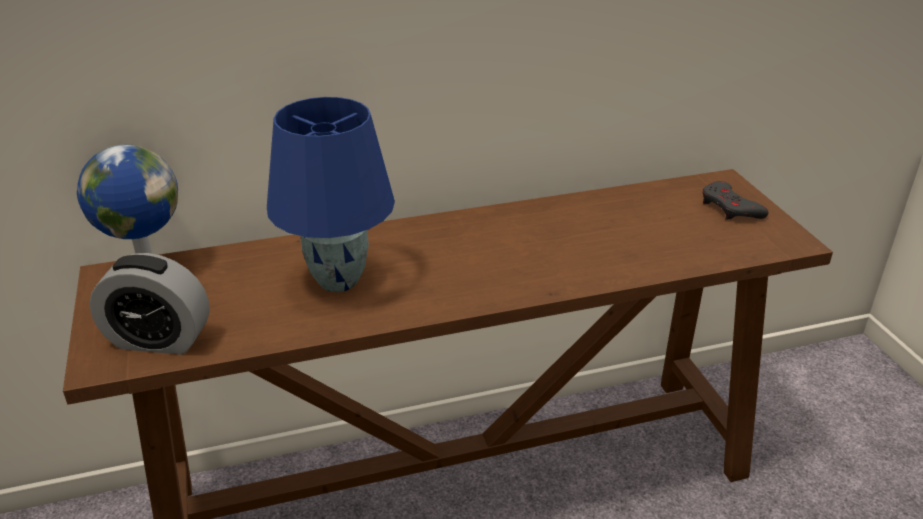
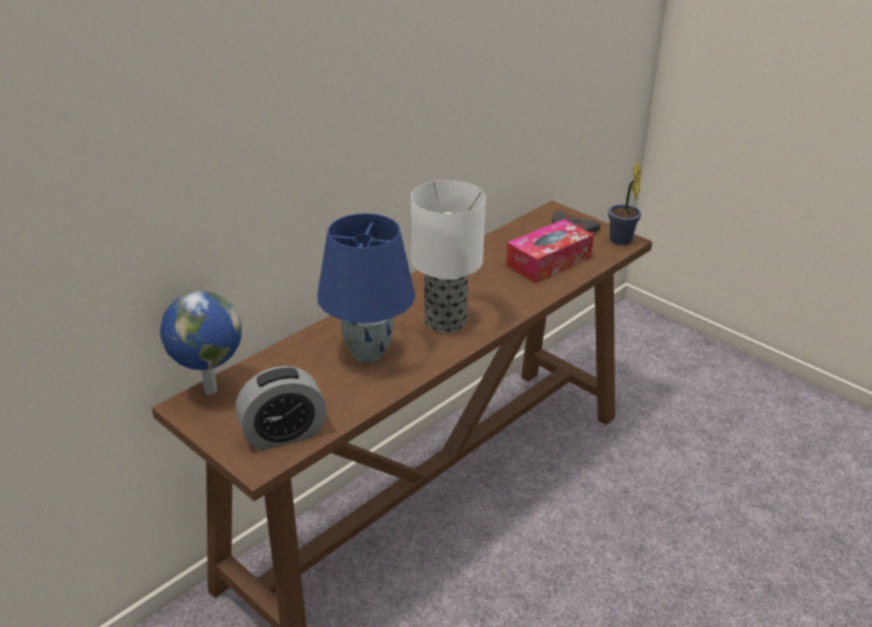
camera: 30 degrees left, 0 degrees up
none -> table lamp [411,180,486,333]
none -> tissue box [506,219,594,283]
none -> potted plant [608,161,641,245]

